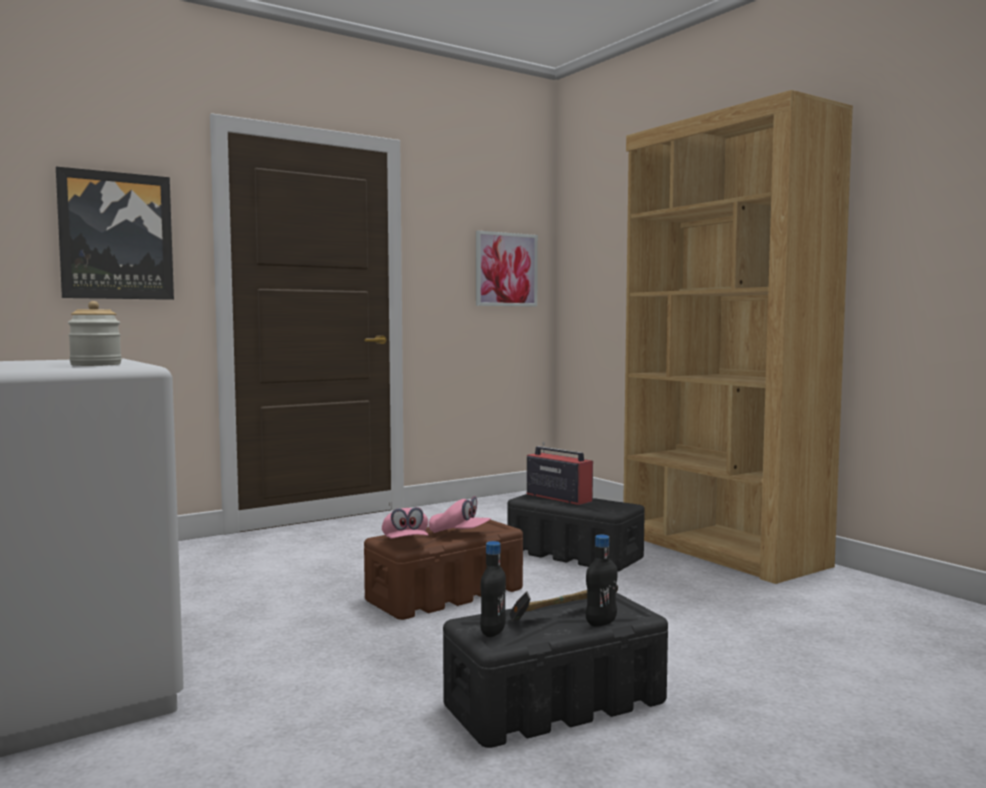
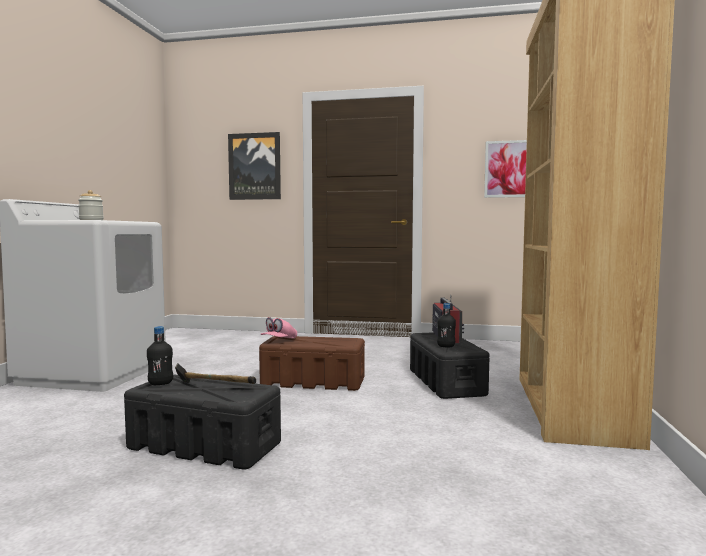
camera: 45 degrees right, 0 degrees up
pink cap [429,496,491,533] -> none
black bottle [586,535,617,626] -> black bottle moved to [437,303,456,347]

